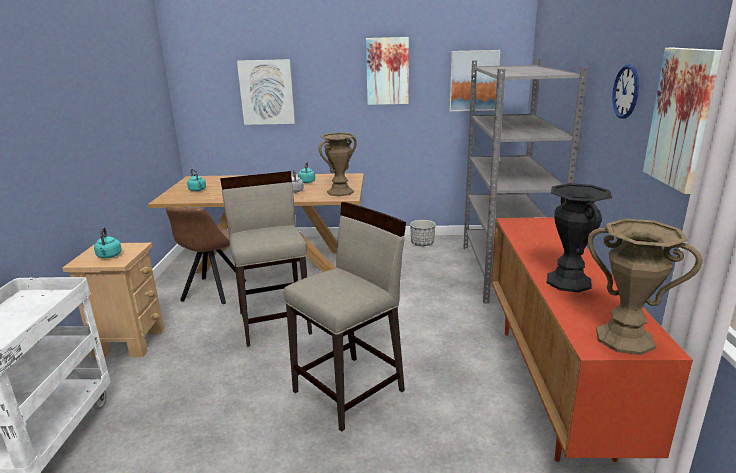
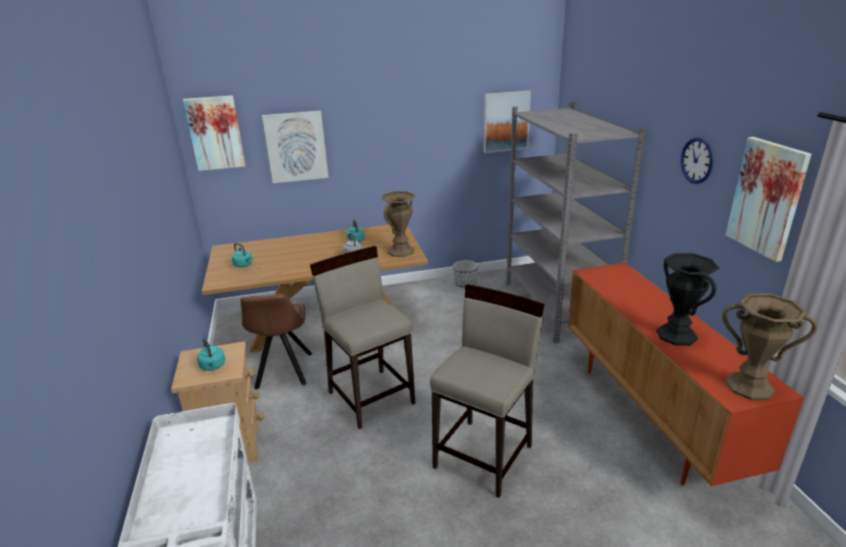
camera: 15 degrees left, 5 degrees up
picture [366,37,409,105] -> picture moved to [183,95,246,171]

